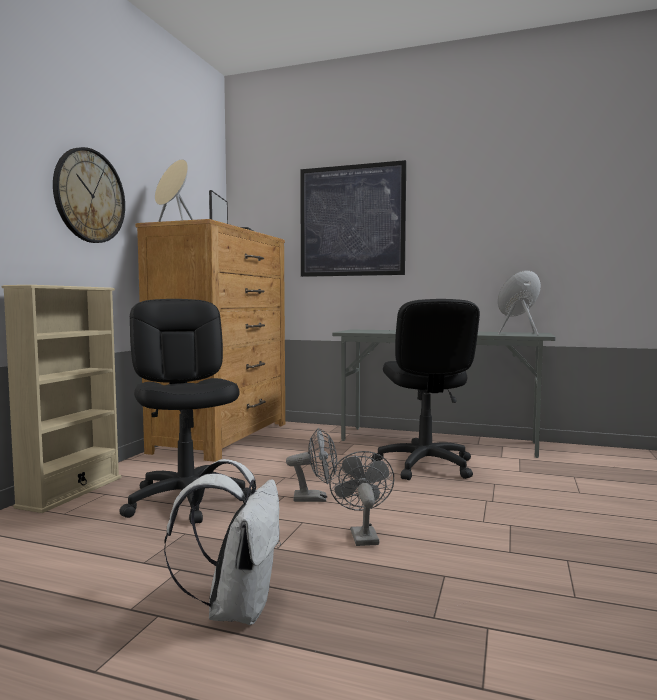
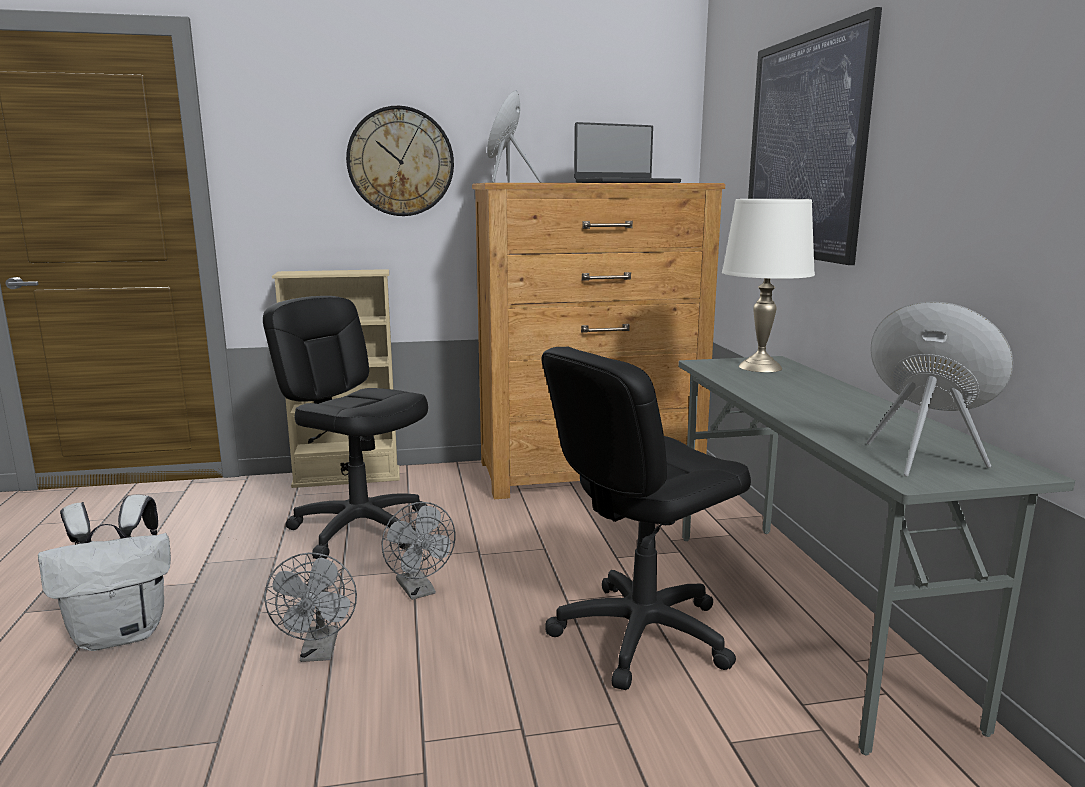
camera: 60 degrees right, 10 degrees up
black office chair [119,299,252,524] -> black office chair turned 90 degrees counterclockwise [263,296,428,559]
grey fan [329,451,394,546] -> grey fan turned 120 degrees clockwise [264,552,357,662]
none -> white table lamp [722,199,815,372]

